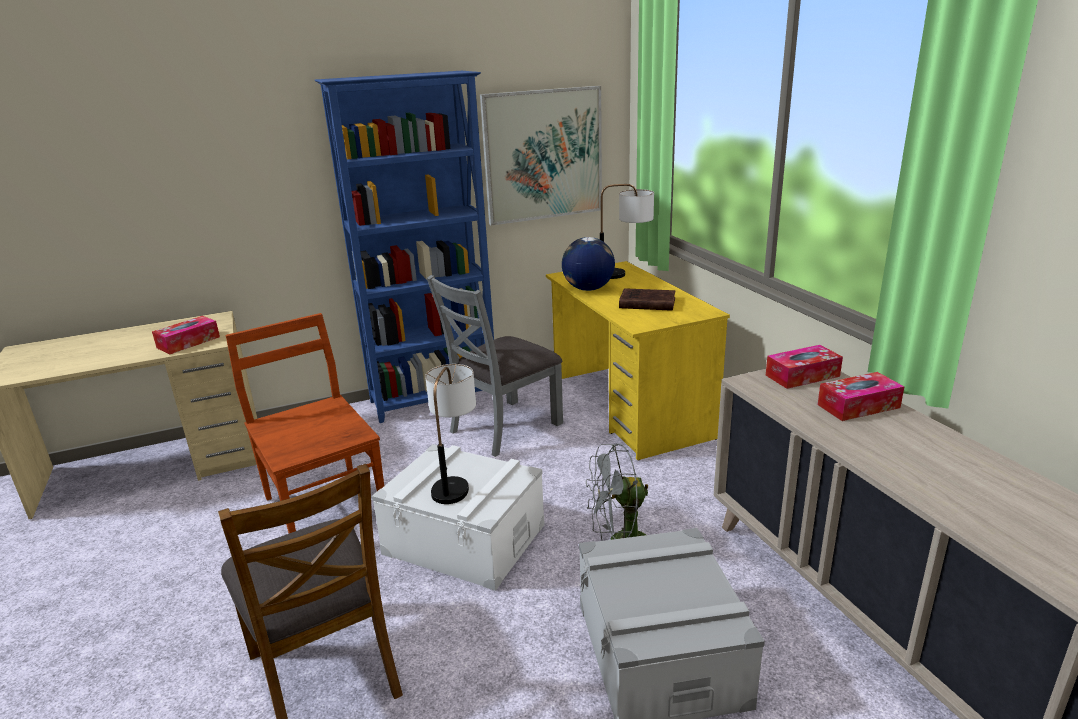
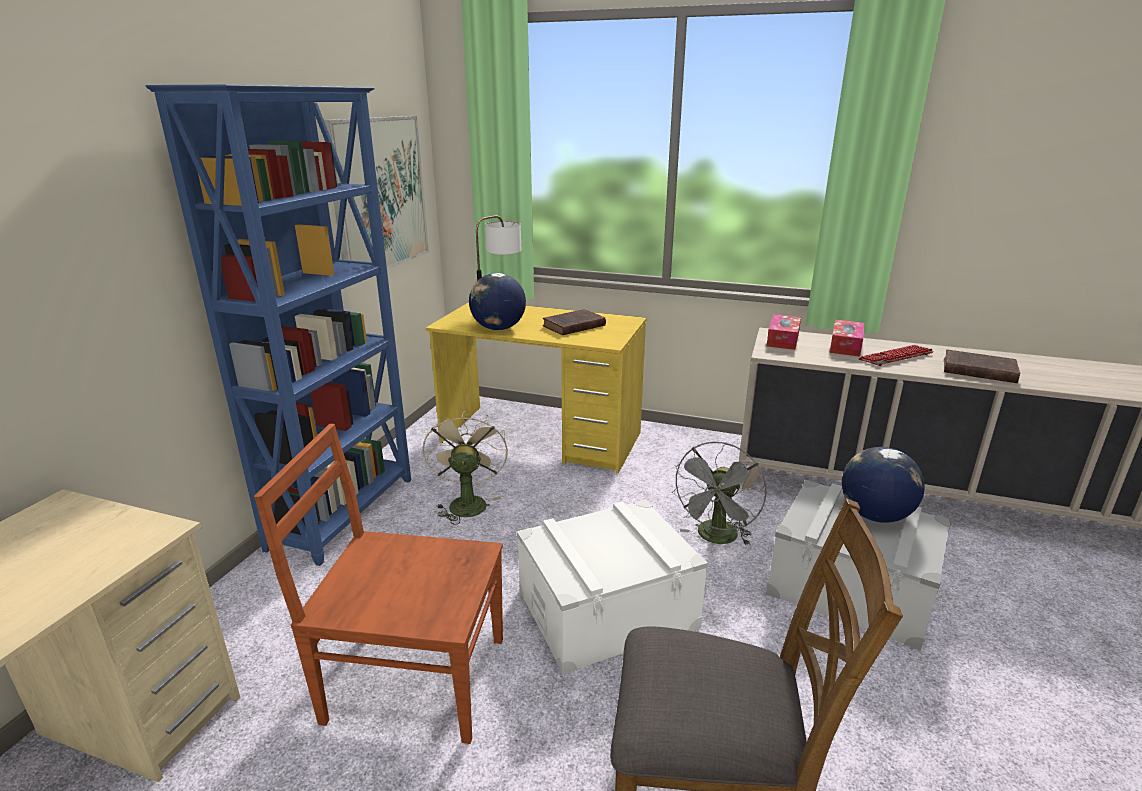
camera: 50 degrees left, 0 degrees up
tissue box [152,316,220,354] -> none
table lamp [425,364,476,504] -> none
grey chair [427,275,563,457] -> beige fan [423,409,508,525]
none -> globe [842,447,925,523]
none -> keyboard [859,345,934,366]
none -> brown book [944,349,1020,383]

